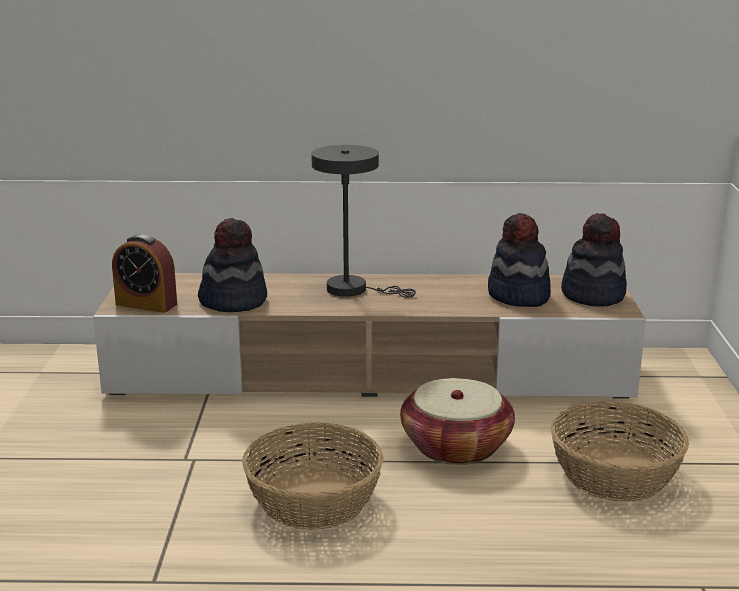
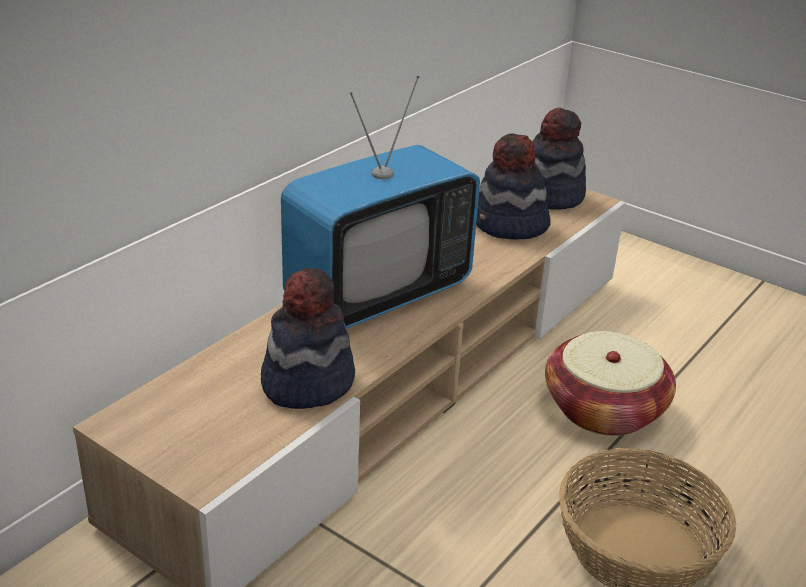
camera: 55 degrees left, 10 degrees up
alarm clock [112,234,177,313] -> none
grey table lamp [311,145,416,298] -> television [281,76,480,329]
basket [550,401,689,502] -> none

